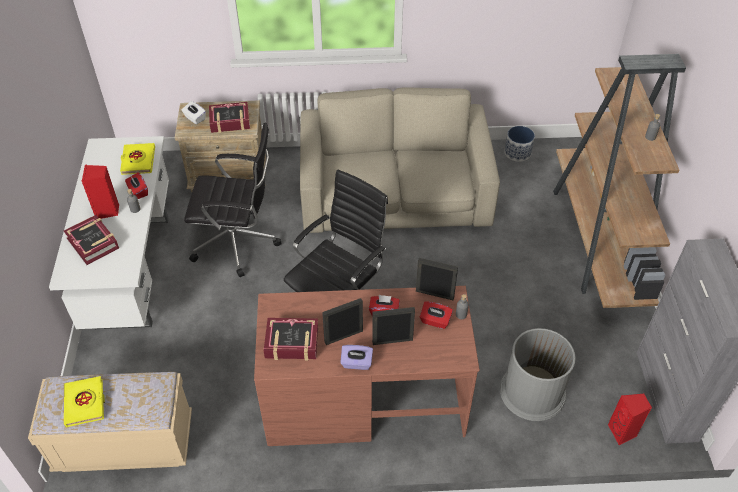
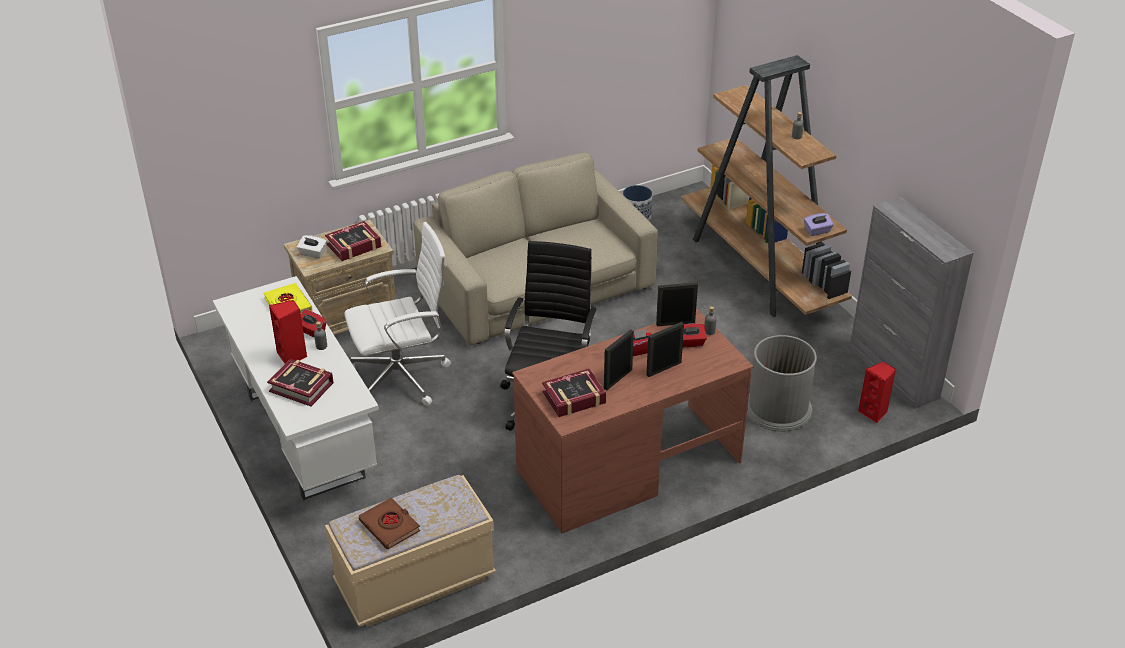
camera: 25 degrees left, 10 degrees down
yellow book [64,376,105,427] -> brown book [359,498,420,550]
black office chair [184,123,282,277] -> white office chair [345,222,451,406]
purple tissue box [340,345,373,370] -> purple tissue box moved to [804,213,834,236]

